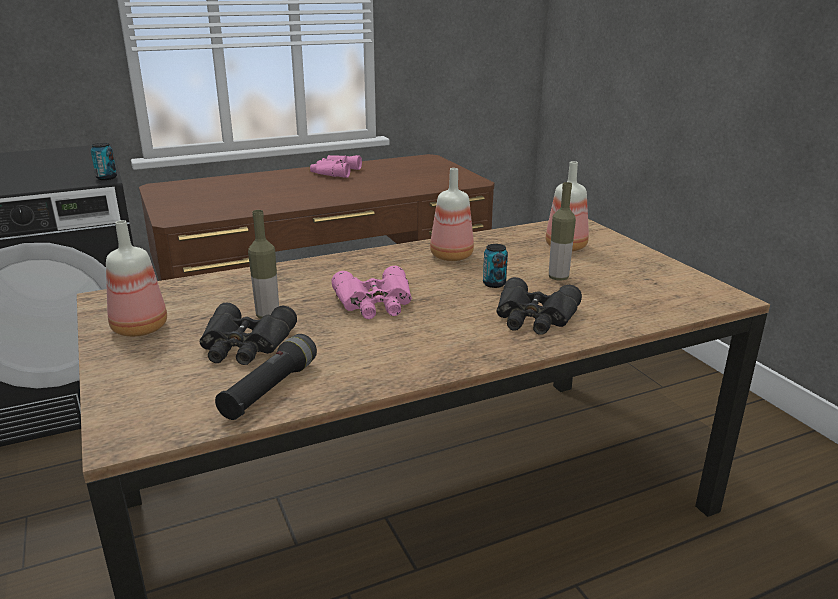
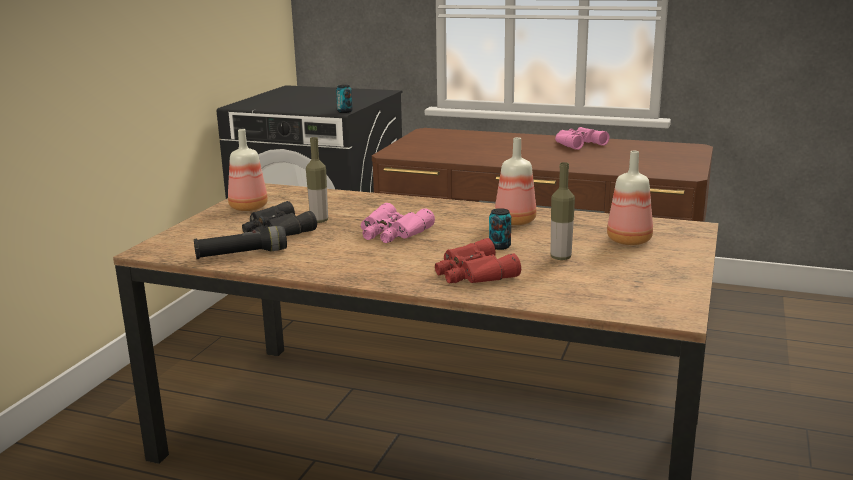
camera: 45 degrees right, 5 degrees down
black binoculars [497,277,582,335] -> red binoculars [435,238,521,283]

